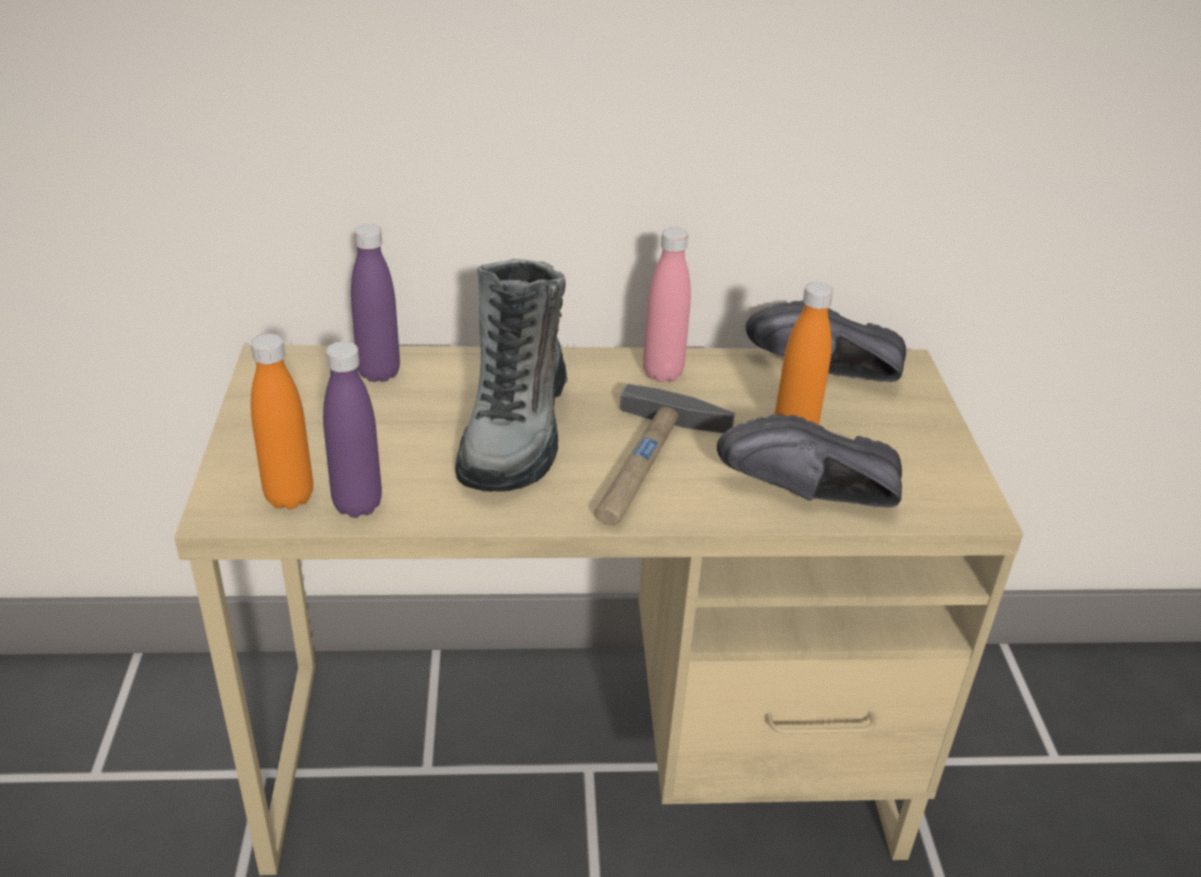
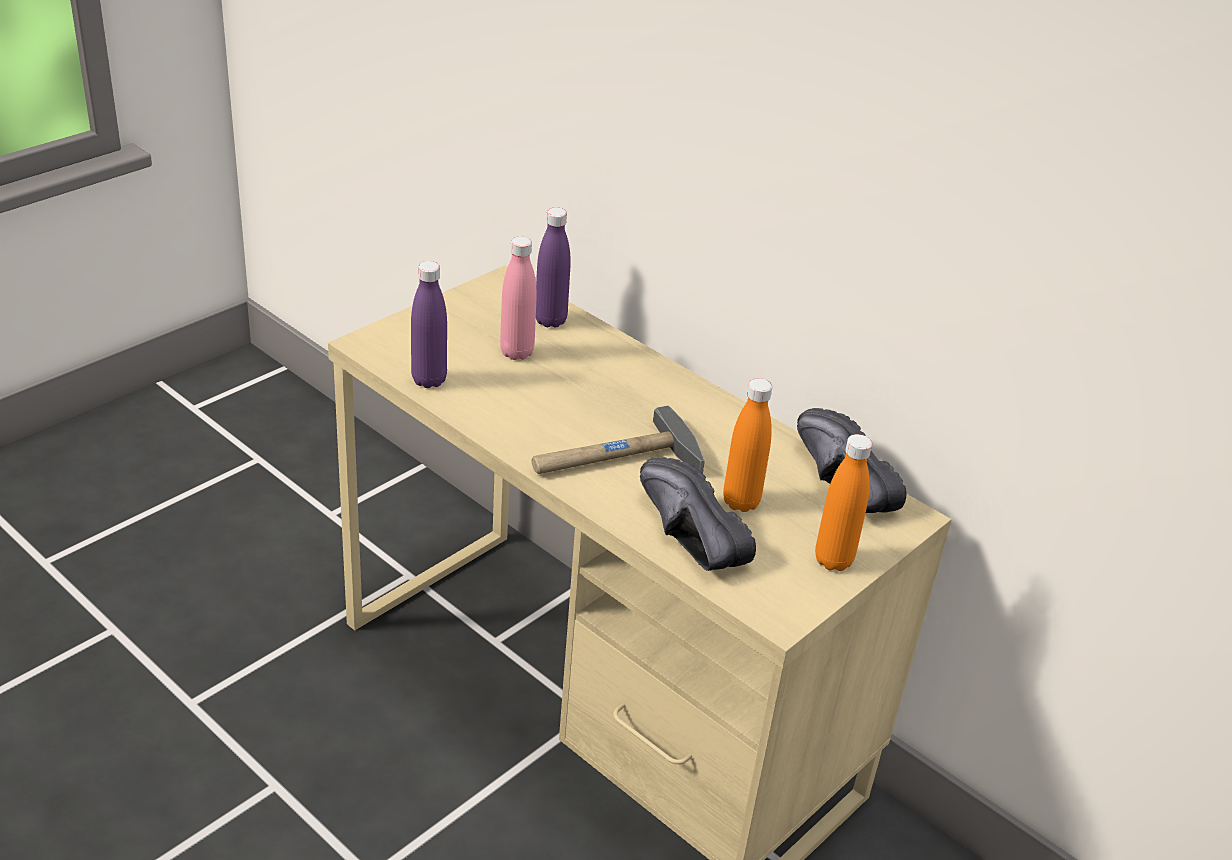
camera: 45 degrees right, 0 degrees up
orange bottle [251,333,313,509] -> orange bottle moved to [815,434,873,571]
boot [455,259,567,492] -> none
pink bottle [643,227,691,382] -> pink bottle moved to [500,237,537,360]

